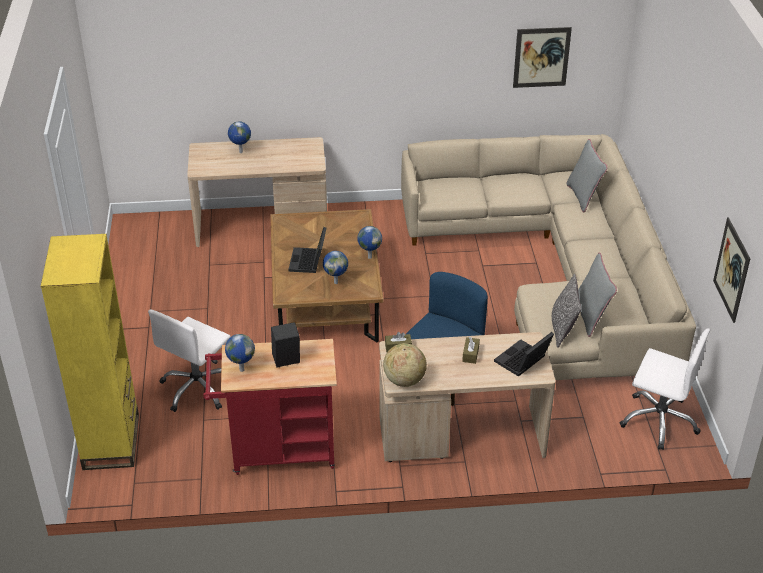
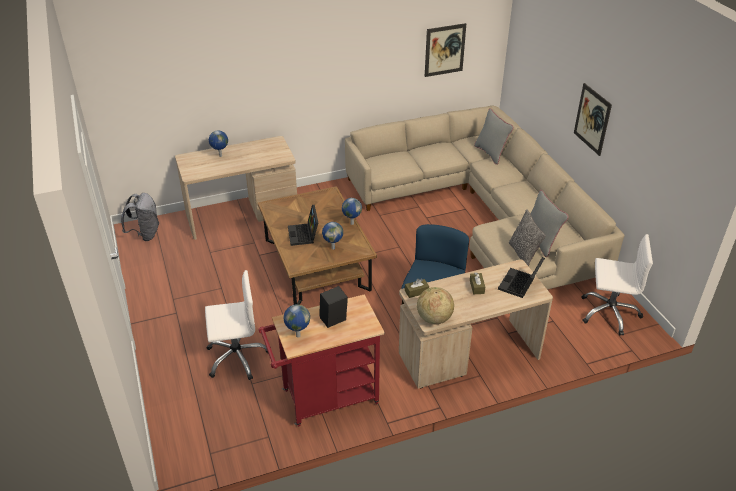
camera: 15 degrees left, 0 degrees up
yellow bookcase [41,234,139,470] -> none
white office chair [148,310,231,412] -> white office chair turned 120 degrees counterclockwise [205,270,268,380]
picture [713,217,750,323] -> picture moved to [574,83,612,156]
none -> grey backpack [121,193,159,241]

